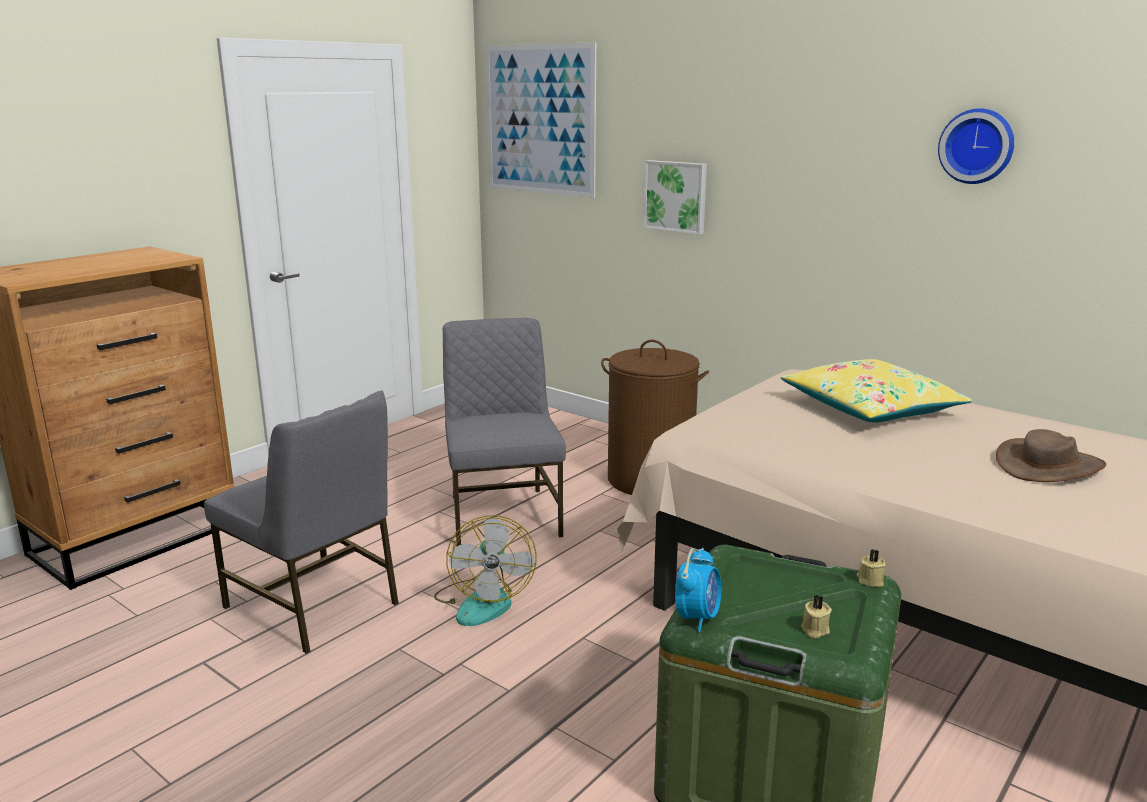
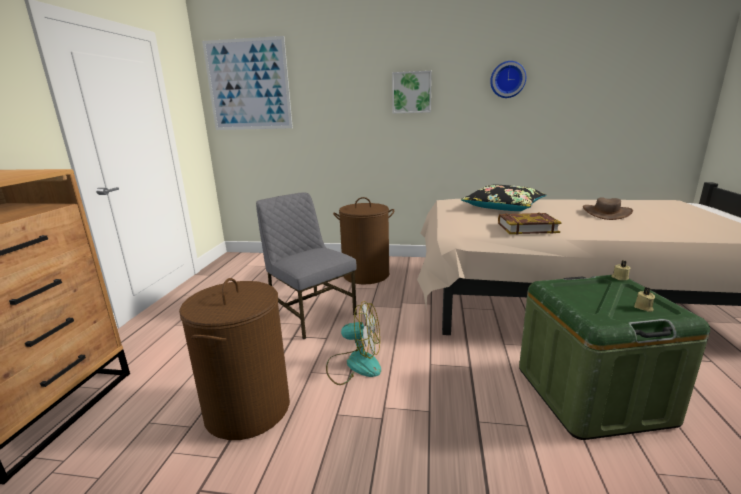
camera: 30 degrees left, 0 degrees up
grey chair [204,391,399,654] -> brown laundry basket [179,278,290,440]
fan [434,515,537,626] -> fan turned 45 degrees counterclockwise [326,301,381,385]
picture [643,160,707,234] -> picture moved to [392,71,432,113]
alarm clock [675,548,721,632] -> none
yellow pillow [781,359,972,423] -> black pillow [461,185,546,211]
none -> book [498,213,562,234]

